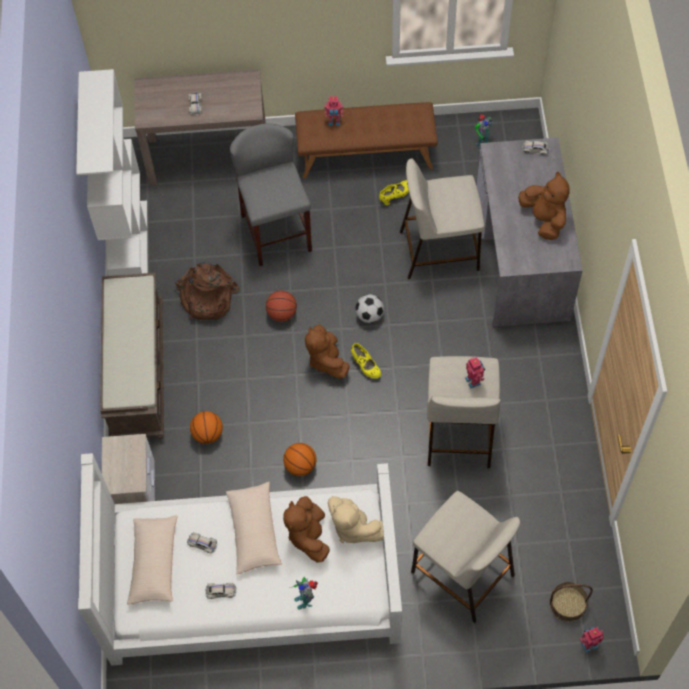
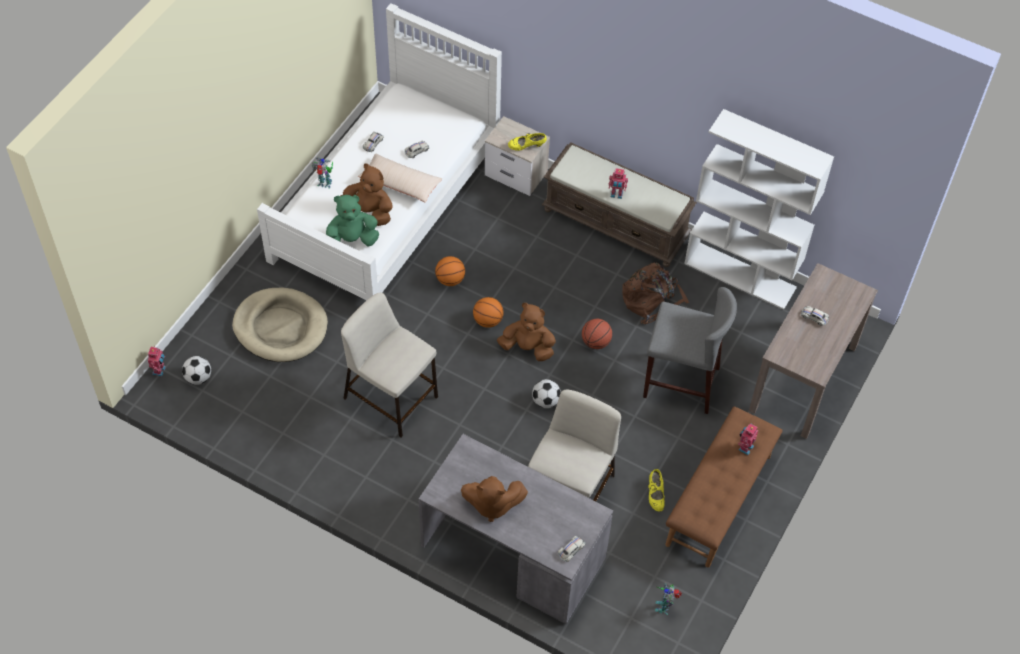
camera: 120 degrees right, 5 degrees down
beige pillow [127,515,178,605] -> none
basketball [190,411,223,444] -> basketball moved to [473,297,504,328]
beige plush toy [328,496,384,543] -> green plush toy [326,195,379,247]
yellow shoe [351,343,381,379] -> yellow shoe moved to [508,133,547,151]
beige stool [411,491,520,623] -> beige dog bed [232,287,328,362]
toy robot [465,357,485,388] -> toy robot moved to [609,168,628,199]
basket [549,582,593,622] -> football [182,356,211,385]

